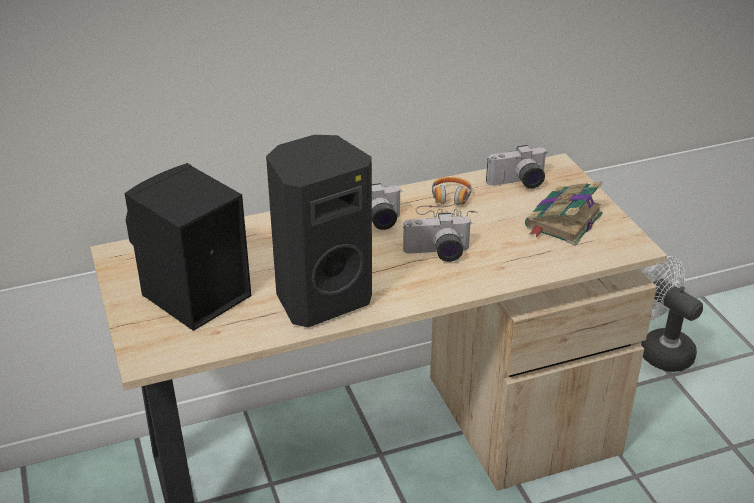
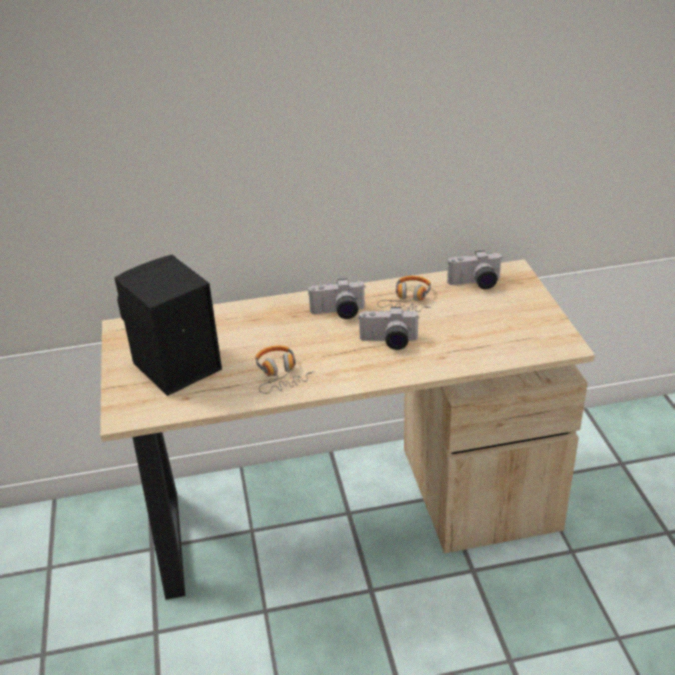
camera: 10 degrees right, 0 degrees up
black speaker [266,135,372,327] -> headphones [255,346,314,394]
book [525,182,603,245] -> none
white fan [641,256,703,372] -> none

